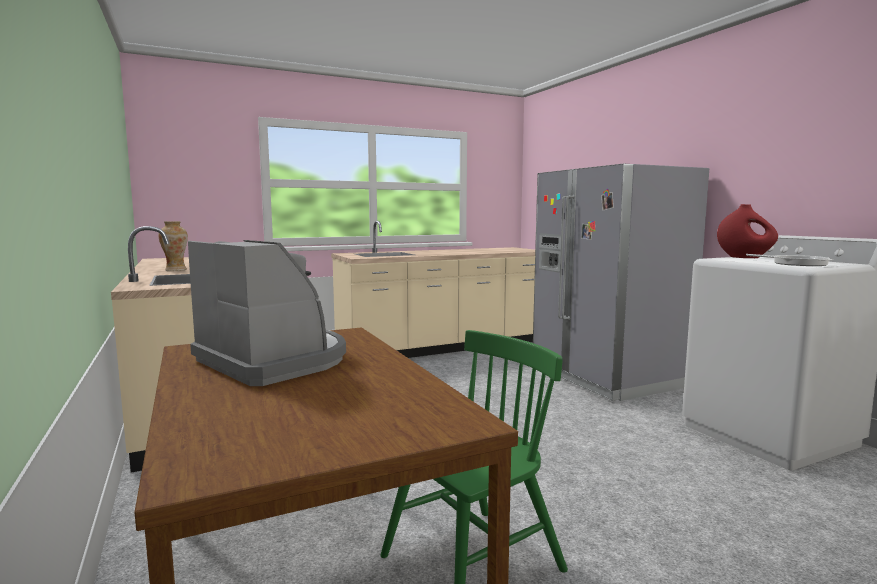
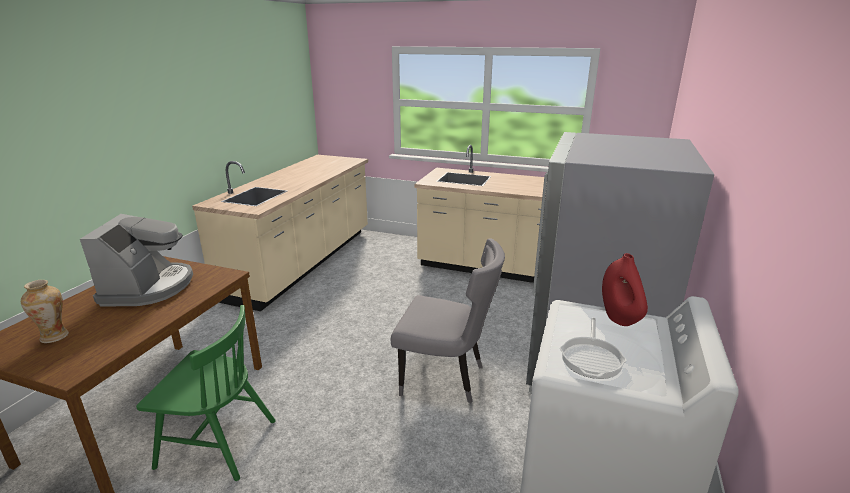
camera: 45 degrees right, 15 degrees up
vase [158,221,188,271] -> vase moved to [21,280,69,343]
none -> grey chair [390,238,505,403]

